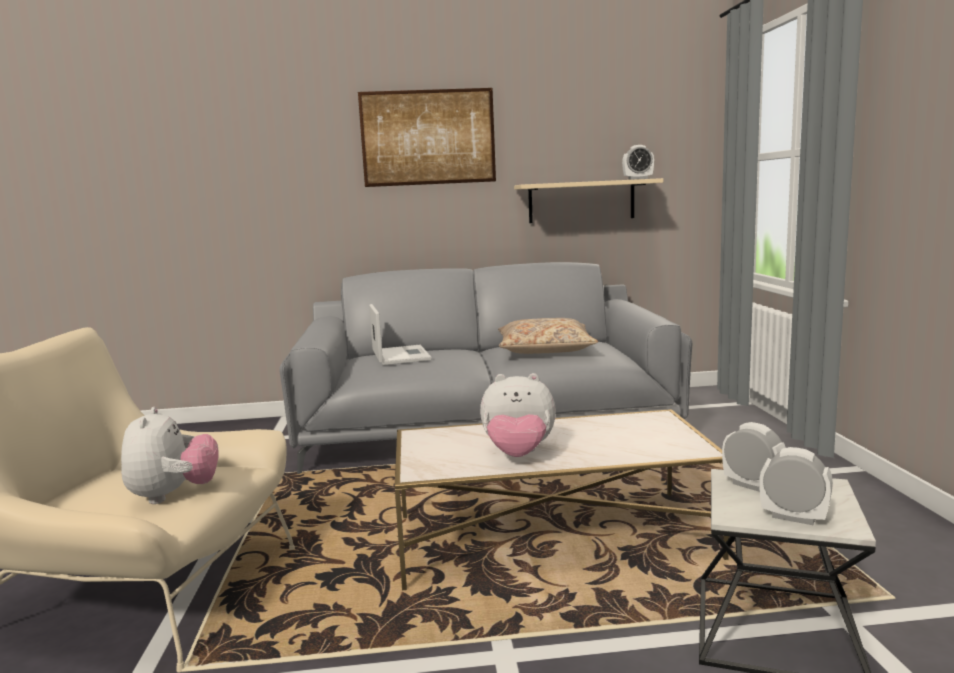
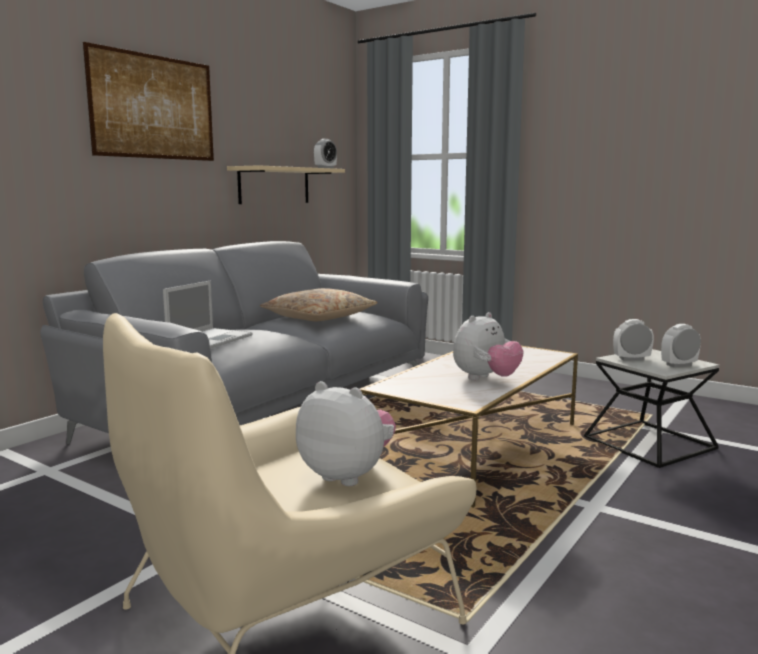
camera: 50 degrees left, 0 degrees up
laptop [369,304,432,365] -> laptop turned 90 degrees clockwise [163,281,252,349]

